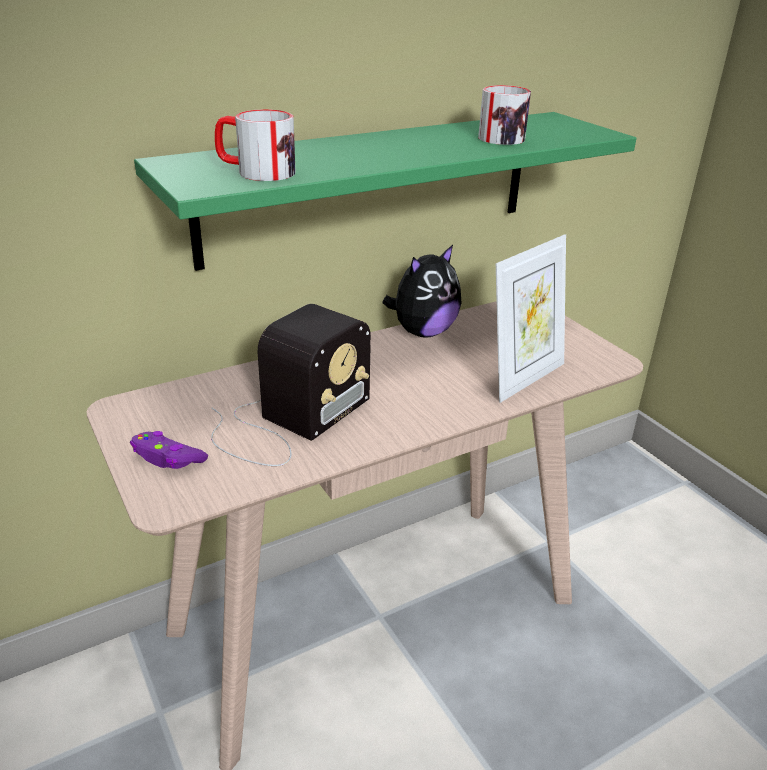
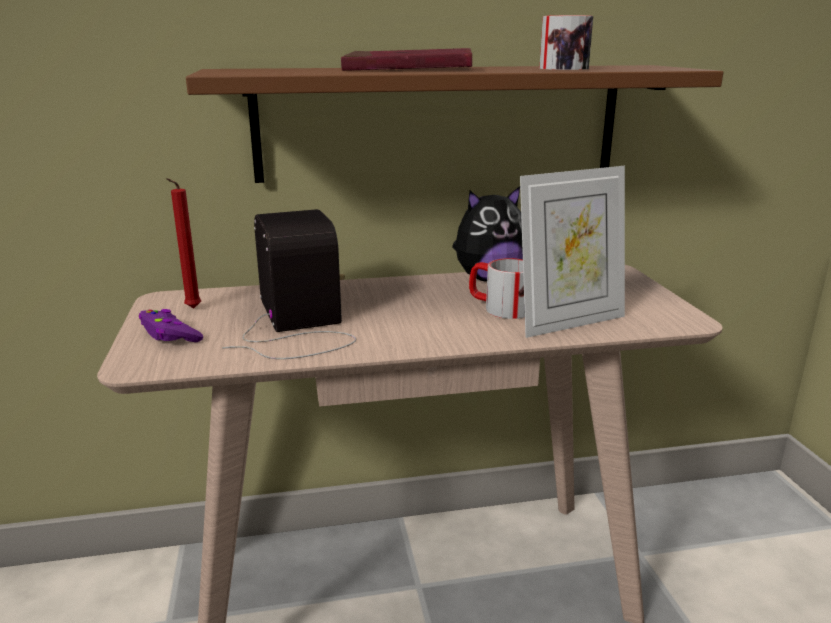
camera: 20 degrees right, 10 degrees down
green shelf [134,112,637,271] -> brown shelf [186,65,724,183]
radio [211,304,371,466] -> radio turned 75 degrees counterclockwise [222,209,356,359]
mug [215,109,296,181] -> mug moved to [469,258,525,319]
none -> red candle [166,178,201,308]
none -> red book [341,48,472,71]

